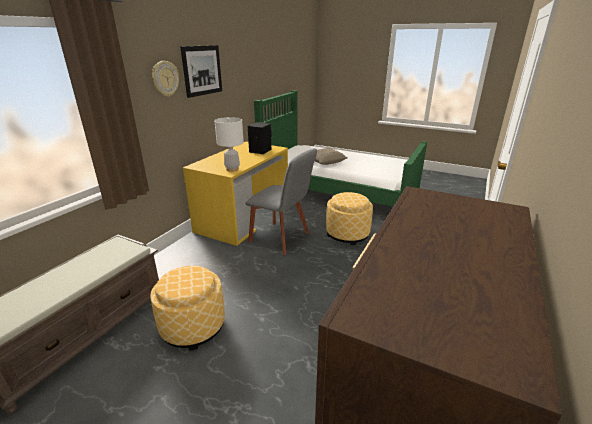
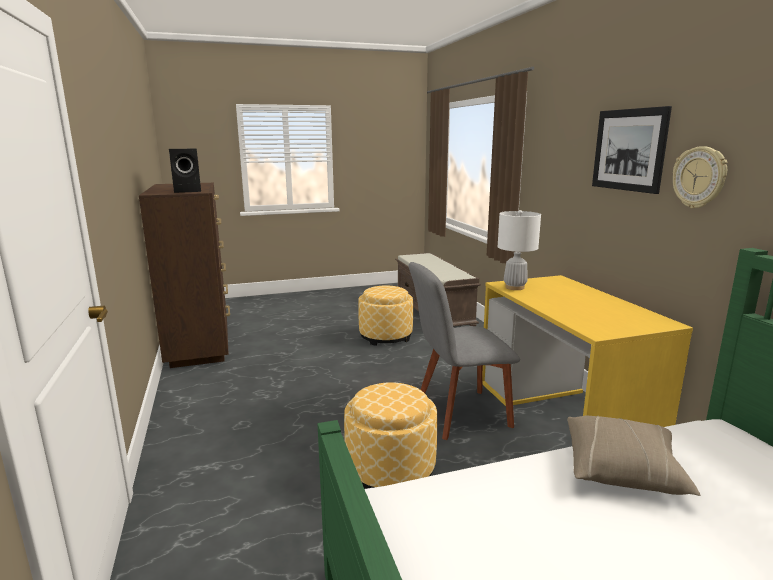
camera: 135 degrees right, 10 degrees down
wall clock [152,61,179,97] -> wall clock moved to [672,146,727,209]
black speaker [248,122,272,154] -> black speaker moved to [169,149,201,193]

